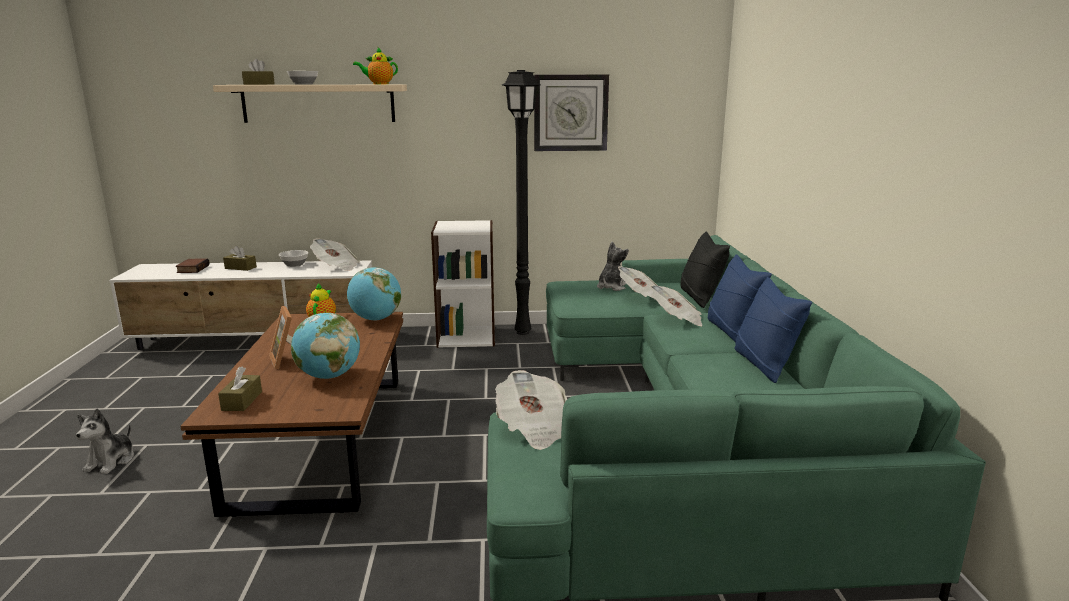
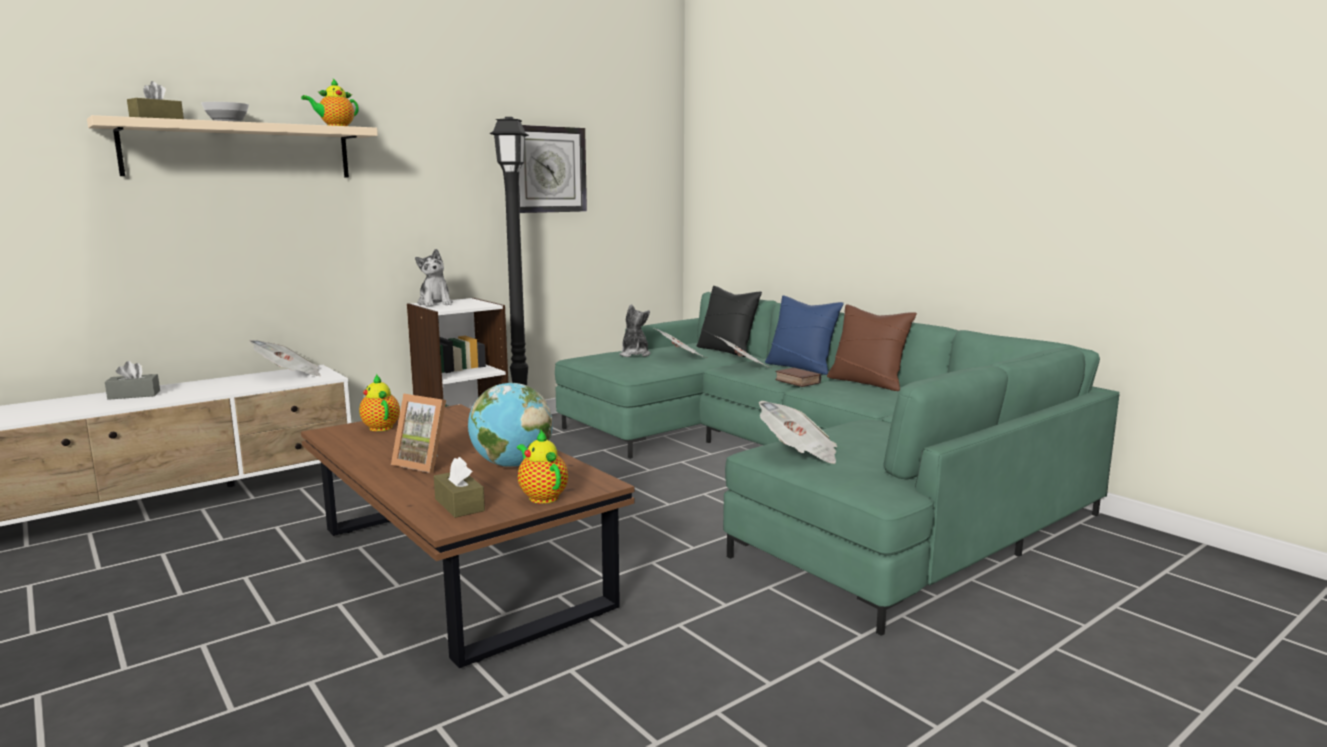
camera: 35 degrees left, 5 degrees down
plush toy [76,409,134,474] -> plush toy moved to [415,249,453,306]
book [176,258,209,273] -> book moved to [775,367,821,387]
brown tissue box [223,246,257,271] -> grey tissue box [105,361,160,400]
bowl [279,250,308,267] -> none
globe [347,267,401,321] -> none
blue pillow [734,277,812,383] -> brown pillow [827,304,917,391]
none -> teapot [517,430,568,504]

